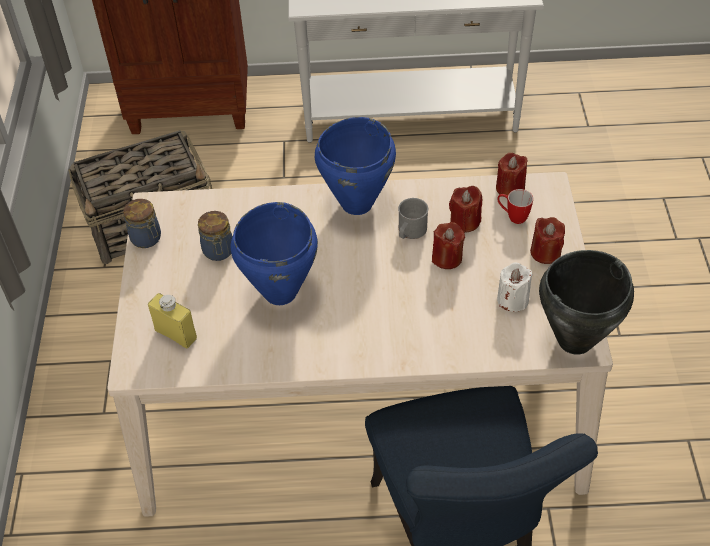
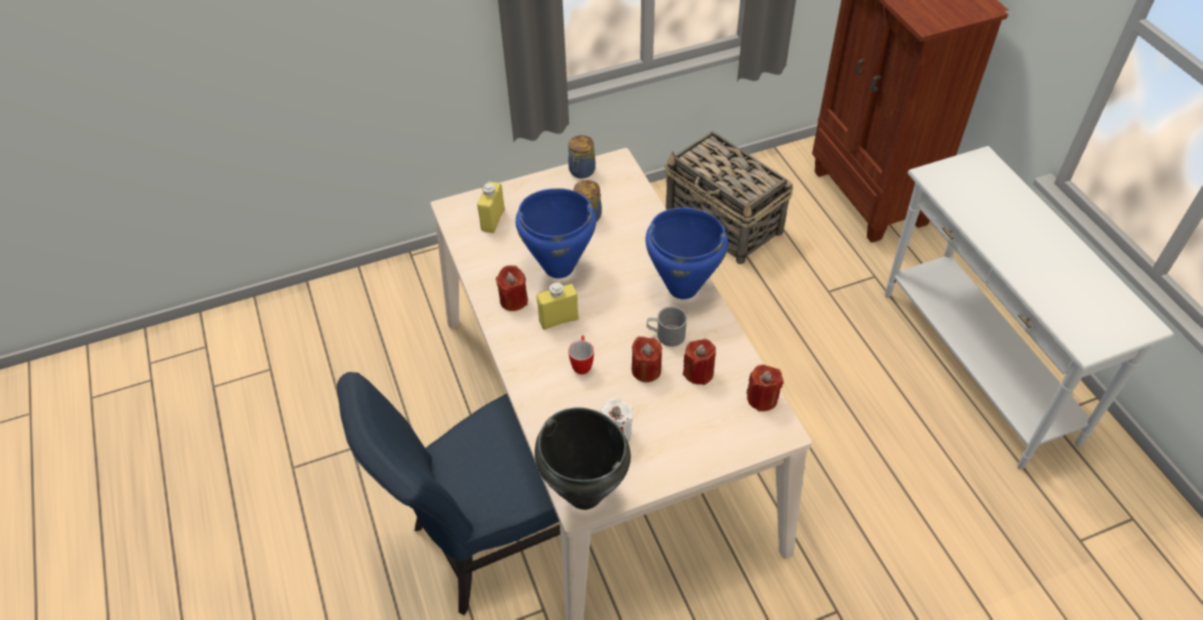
camera: 70 degrees right, 0 degrees up
mug [497,189,533,224] -> mug moved to [568,335,594,374]
red candle [530,217,565,264] -> red candle moved to [496,265,528,311]
none -> yellow bottle [537,283,579,330]

